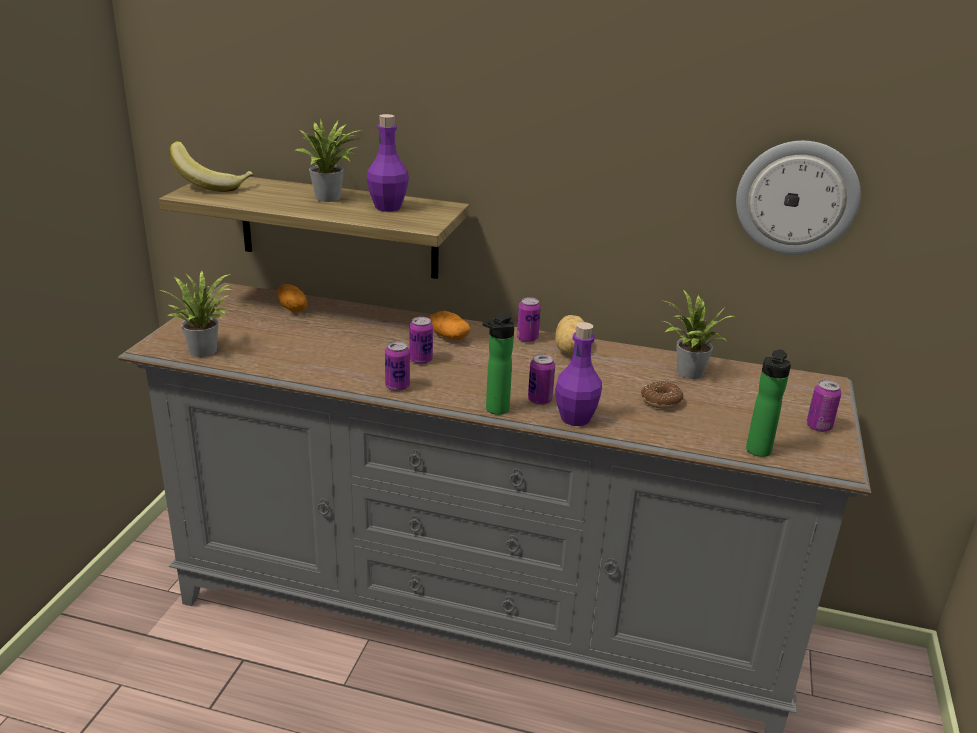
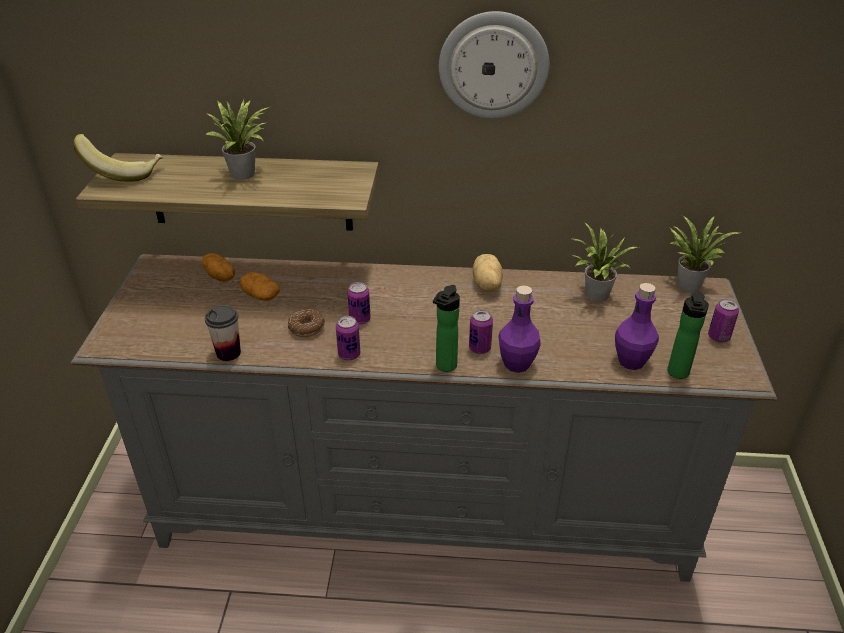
camera: 10 degrees left, 10 degrees up
potted plant [159,270,233,357] -> potted plant moved to [670,216,740,292]
purple bottle [367,114,409,212] -> purple bottle moved to [615,283,659,370]
potato [430,311,470,340] -> potato moved to [240,272,280,301]
can [517,297,541,342] -> none
donut [641,381,684,409] -> donut moved to [288,309,325,337]
wall clock [736,141,861,255] -> wall clock moved to [439,11,549,119]
none -> cup [205,305,241,361]

